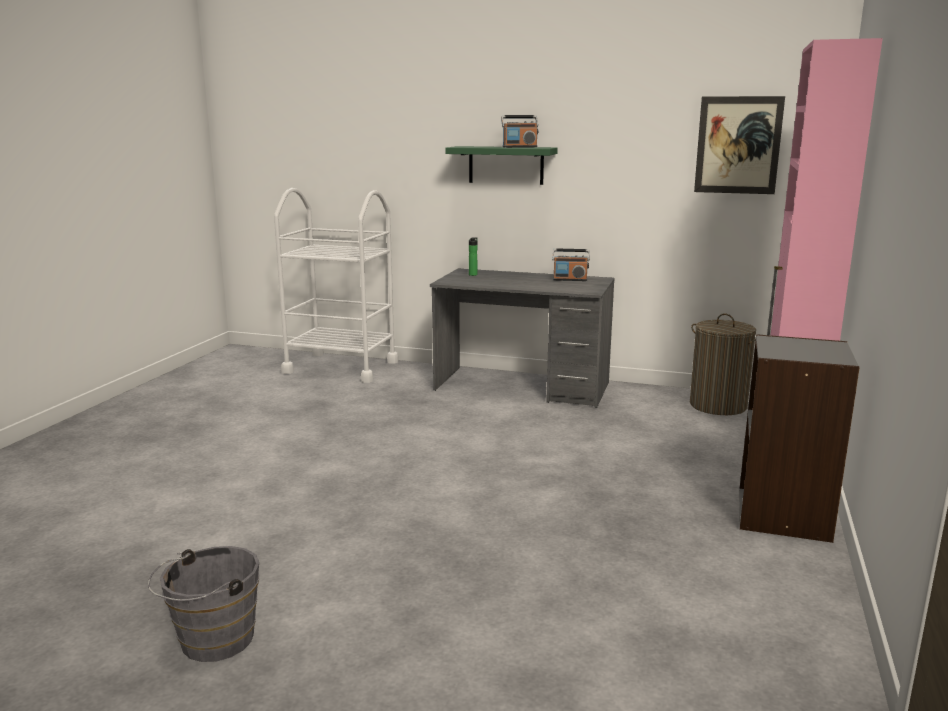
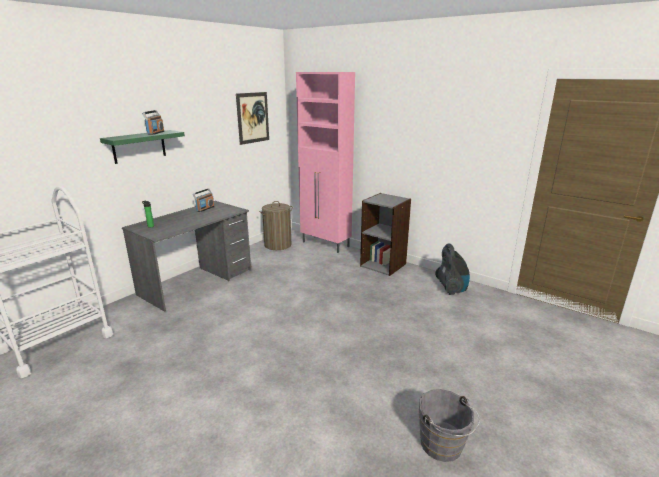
camera: 70 degrees left, 5 degrees up
none -> vacuum cleaner [435,243,470,295]

